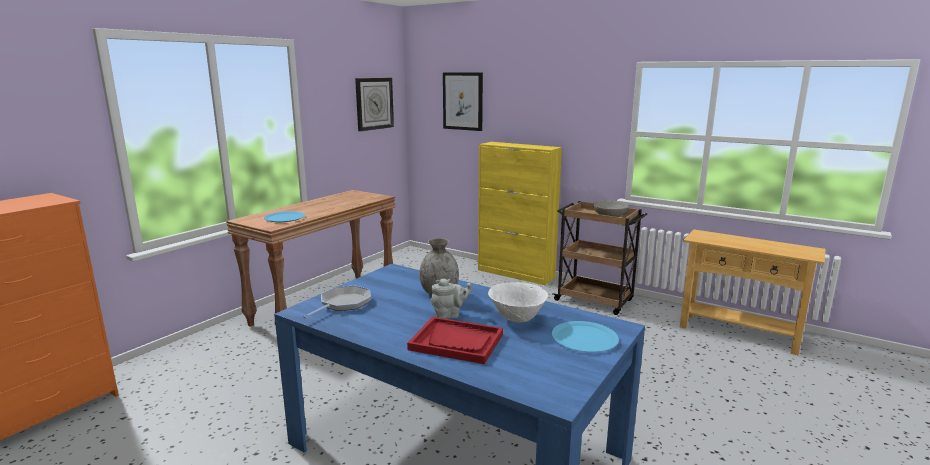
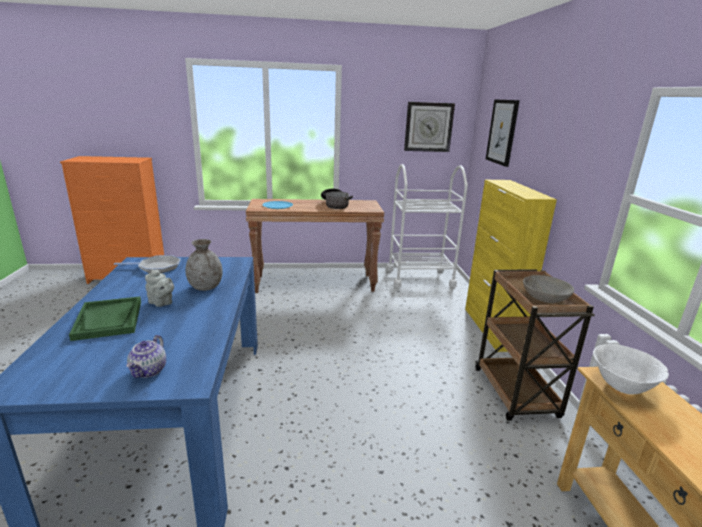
camera: 50 degrees right, 5 degrees up
red tray [407,317,503,364] -> green tray [69,297,141,341]
white bowl [488,282,548,323] -> white bowl moved to [593,344,669,394]
blue plate [552,321,619,352] -> teapot [126,335,166,378]
none -> cooking pot [321,189,353,209]
none -> white cart [387,164,468,288]

